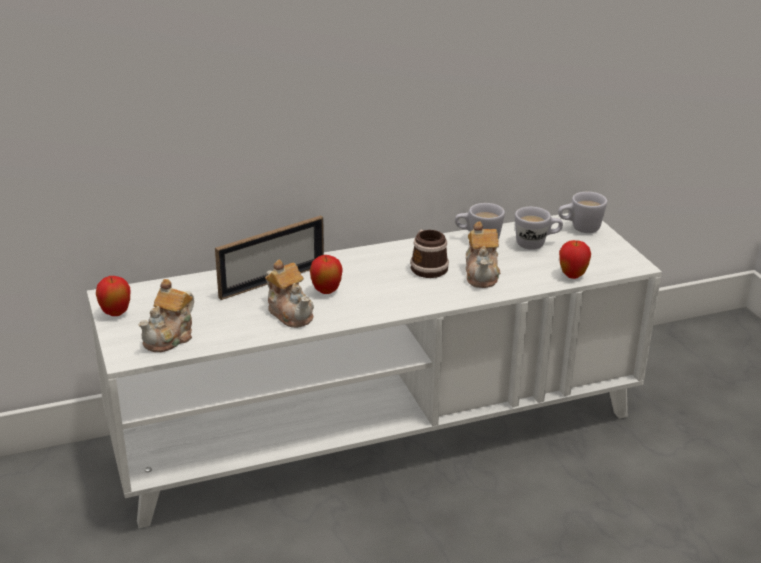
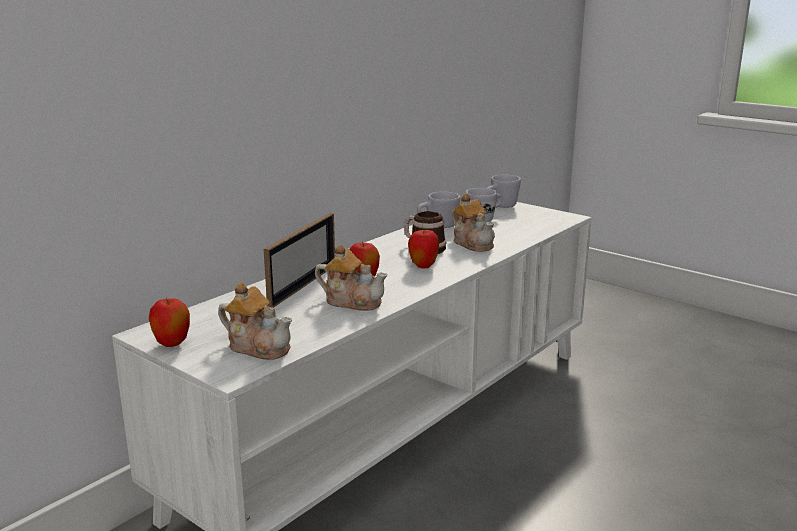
camera: 30 degrees left, 10 degrees down
teapot [138,279,194,352] -> teapot turned 60 degrees counterclockwise [218,282,292,360]
apple [559,240,591,279] -> apple moved to [408,228,439,268]

